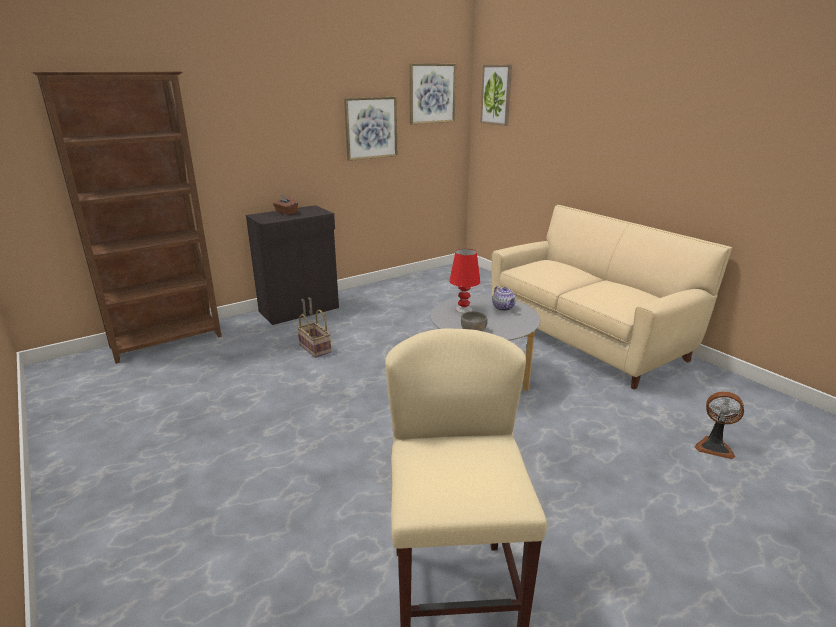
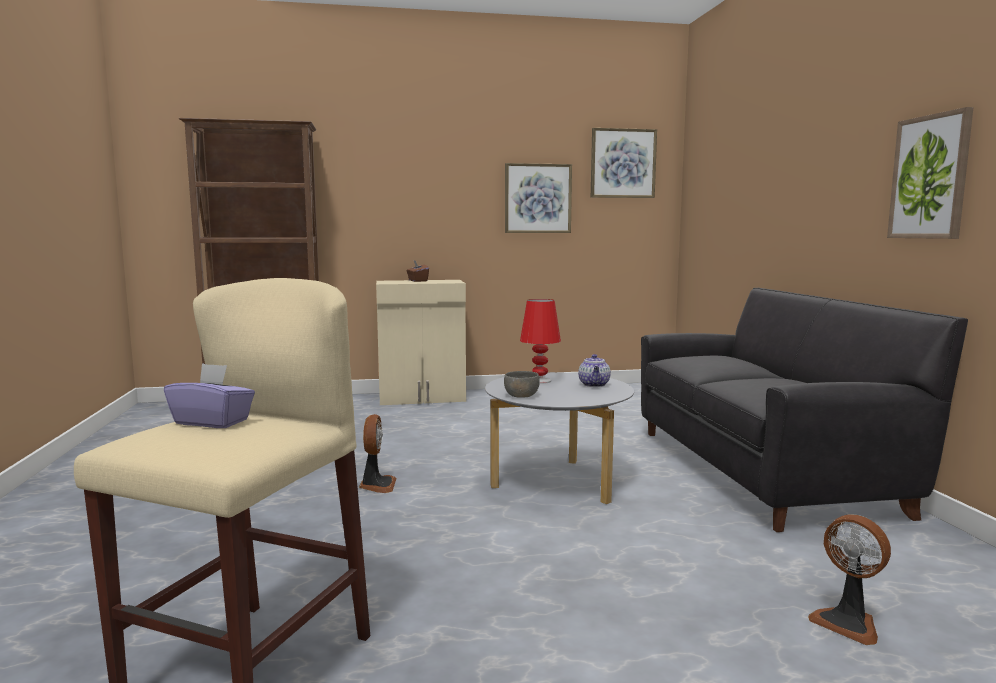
camera: 25 degrees right, 15 degrees down
black cabinet [246,205,339,325] -> beige cabinet [376,280,466,405]
basket [297,310,331,358] -> none
picture [480,65,512,126] -> picture moved to [887,107,974,239]
beige sofa [492,205,732,389] -> black sofa [641,288,968,532]
none -> purple tissue box [164,363,255,428]
none -> fan [359,414,397,493]

